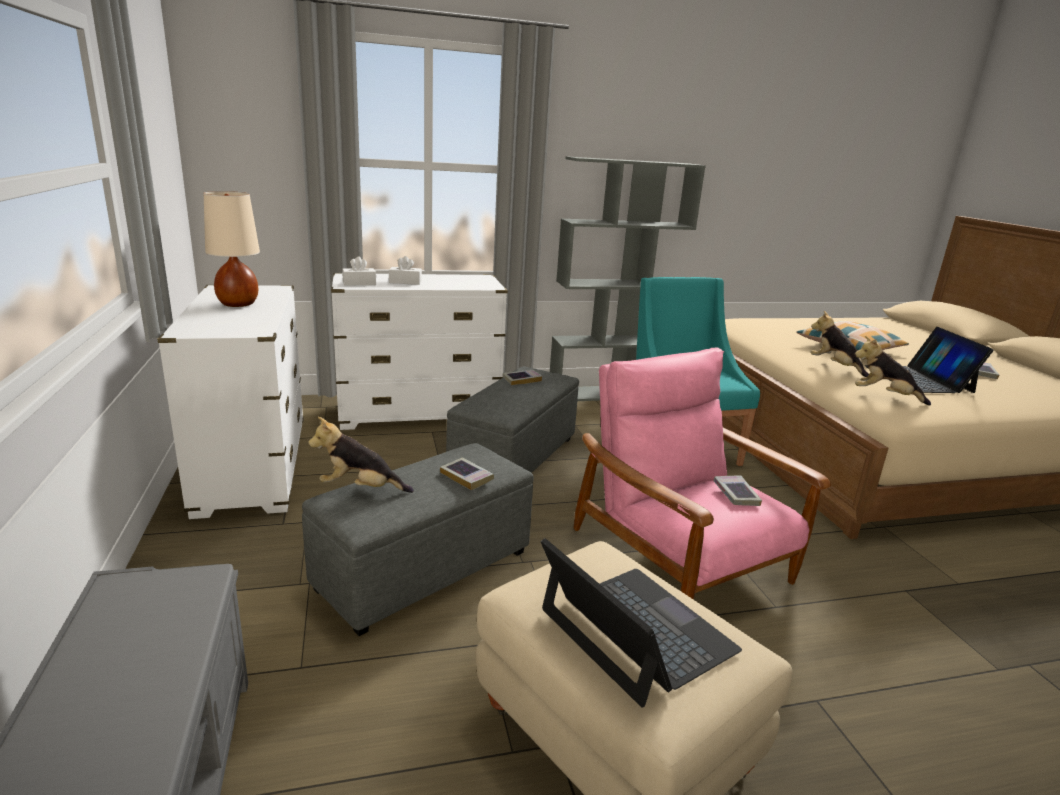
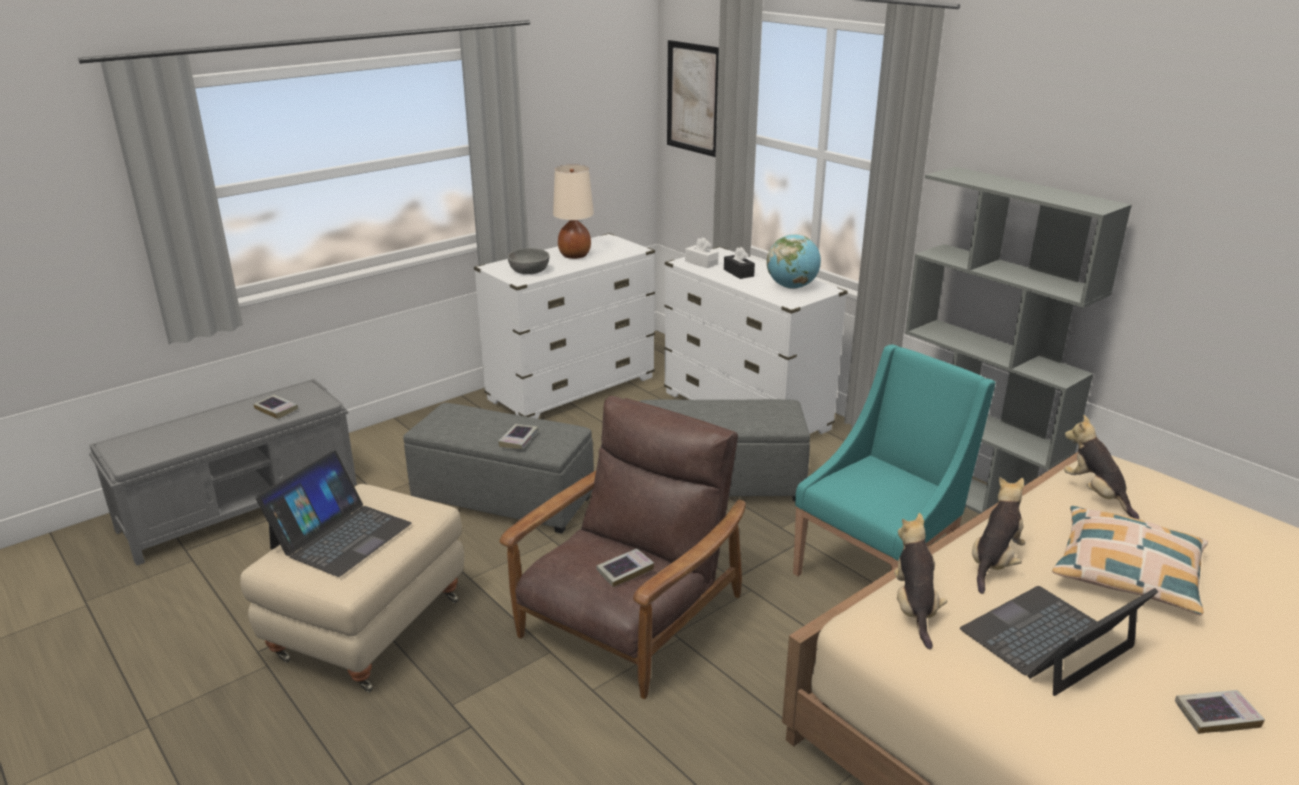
camera: 65 degrees right, 5 degrees up
plush toy [308,417,414,493] -> plush toy moved to [1064,415,1139,519]
white tissue box [389,256,422,285] -> black tissue box [724,247,755,279]
book [502,370,542,385] -> book moved to [253,395,298,419]
pink armchair [574,348,831,600] -> brown armchair [499,396,746,699]
none -> grey bowl [508,248,550,274]
none -> picture [667,40,719,157]
none -> globe [767,234,821,289]

